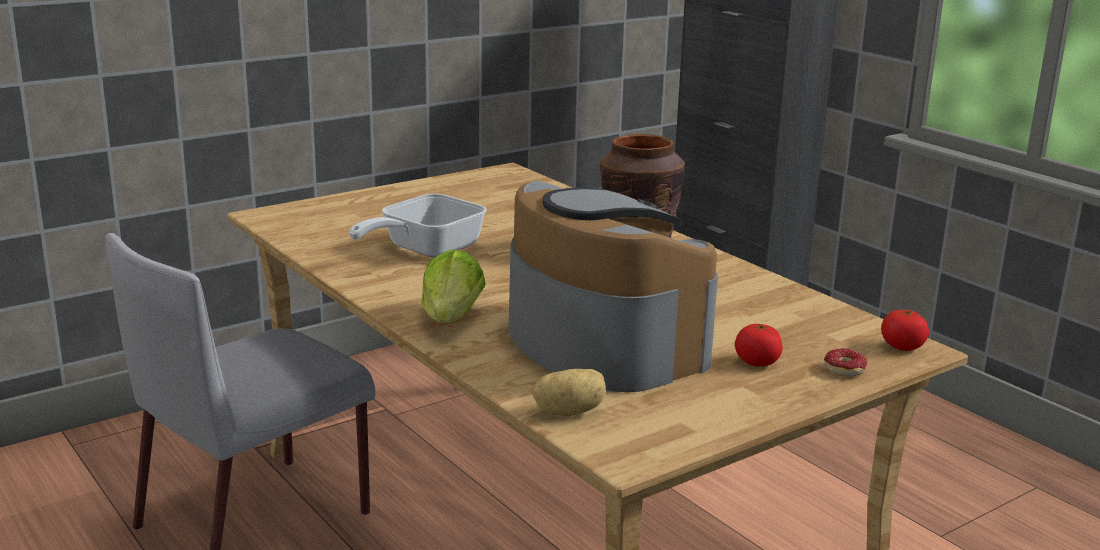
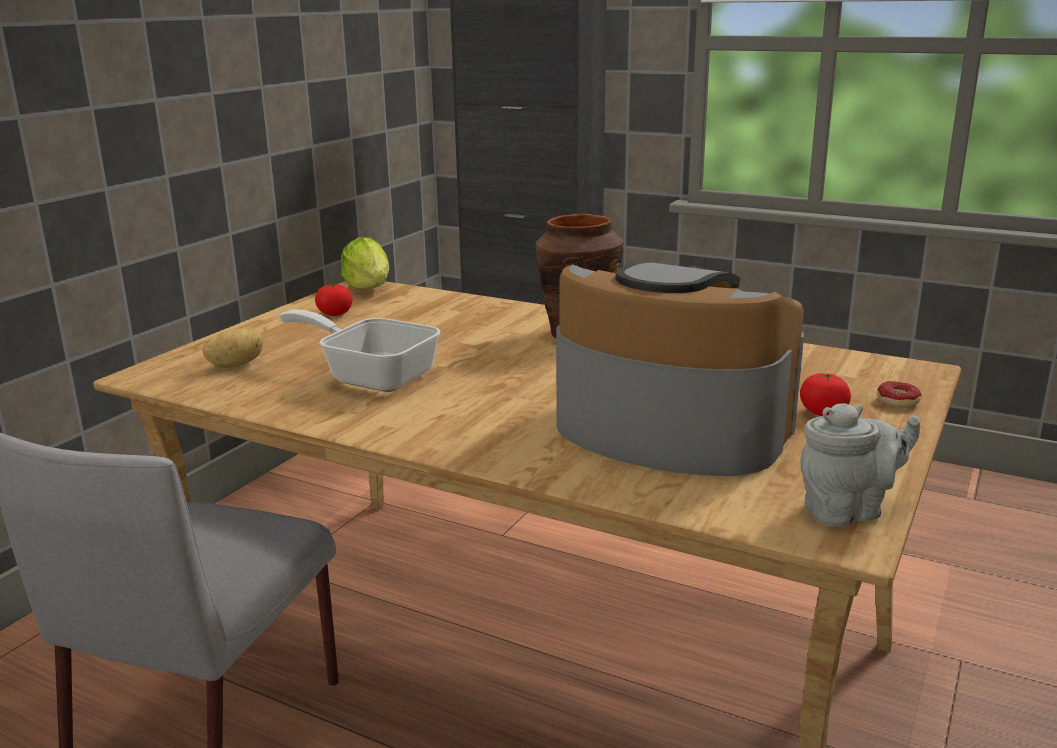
camera: 25 degrees left, 0 degrees up
frying pan [349,194,487,258] -> frying pan turned 105 degrees clockwise [279,310,440,392]
lettuce [421,249,486,323] -> lettuce moved to [341,237,389,290]
potato [532,369,606,416] -> potato moved to [203,327,264,368]
tomato [881,310,929,351] -> tomato moved to [315,284,353,316]
none -> grey teapot [800,403,921,527]

